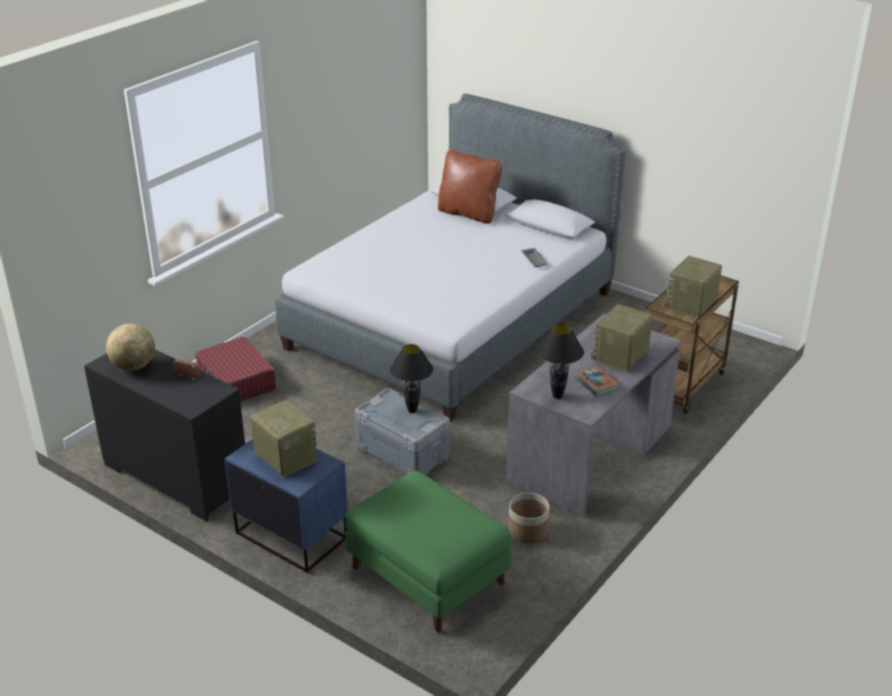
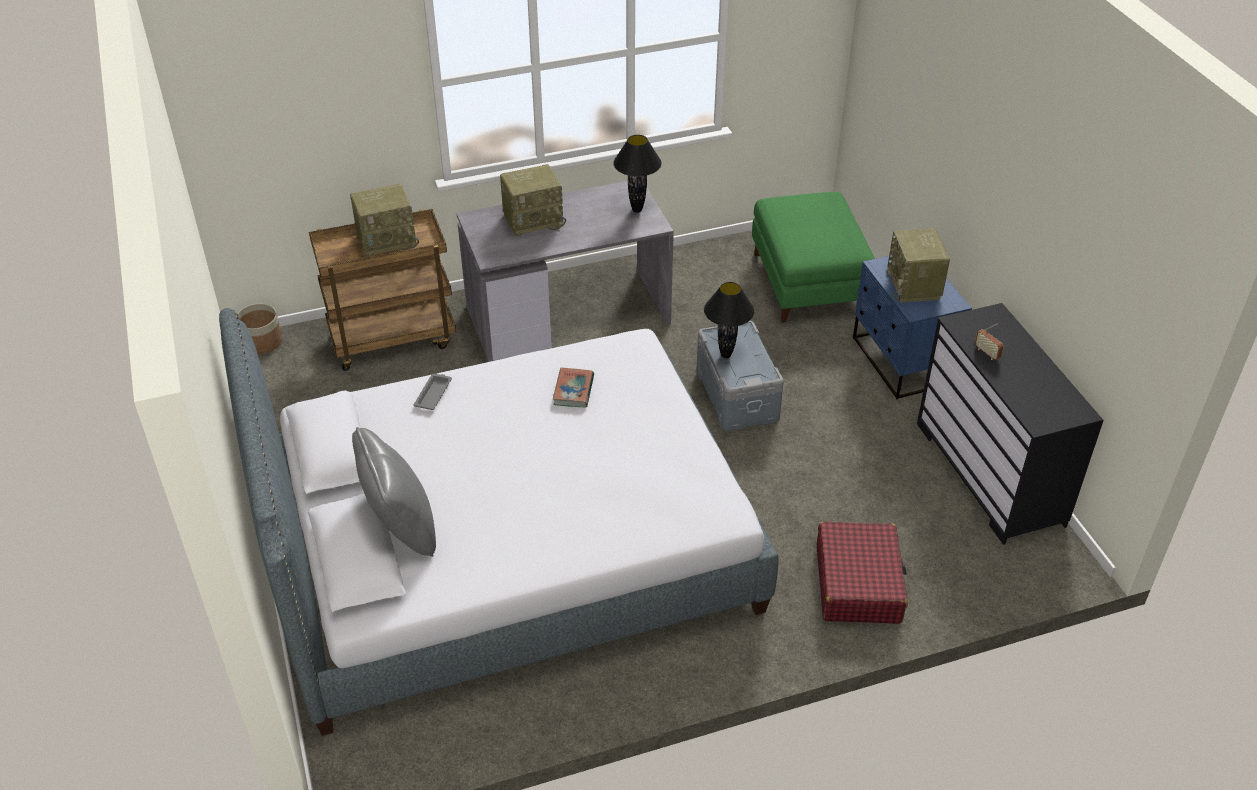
camera: 145 degrees left, 10 degrees up
globe [106,324,155,371] -> none
brown pillow [438,149,502,224] -> grey pillow [352,427,436,557]
planter [508,493,549,544] -> planter moved to [238,304,282,354]
book [574,365,619,397] -> book moved to [553,368,594,407]

